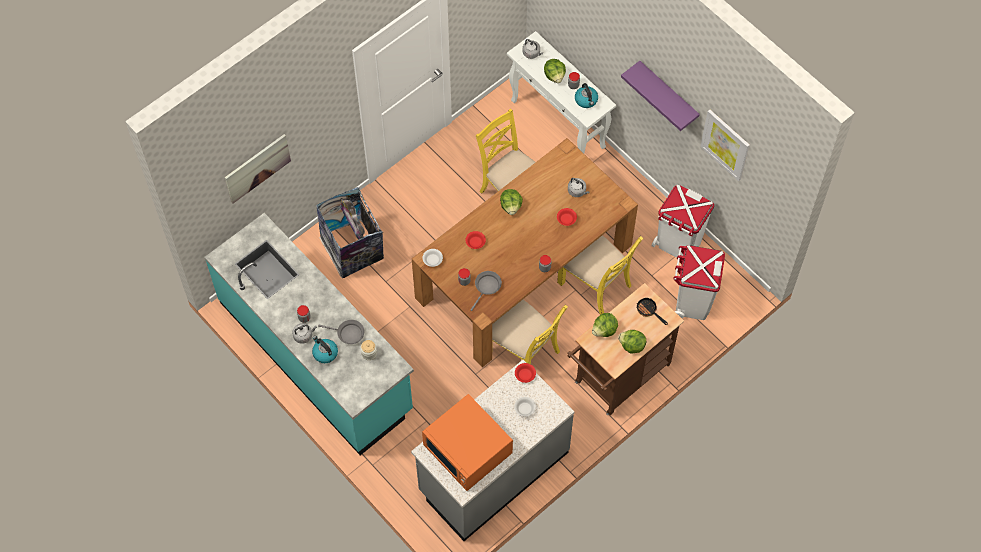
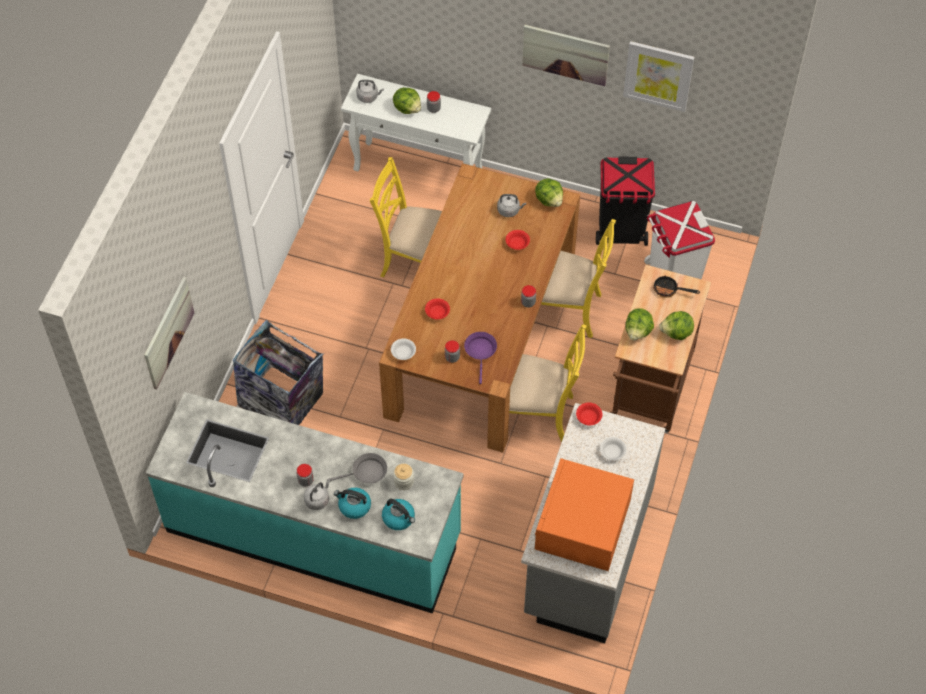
camera: 30 degrees left, 5 degrees down
orange microwave [422,394,513,491] -> orange microwave turned 90 degrees clockwise [535,458,634,571]
grey frying pan [471,271,502,311] -> purple frying pan [464,332,497,384]
lettuce [500,189,523,215] -> lettuce moved to [535,178,563,207]
kettle [575,83,598,108] -> kettle moved to [382,499,415,530]
purple shelf [621,61,700,131] -> picture [522,25,610,86]
white trash can [652,185,714,258] -> black trash can [596,156,655,246]

